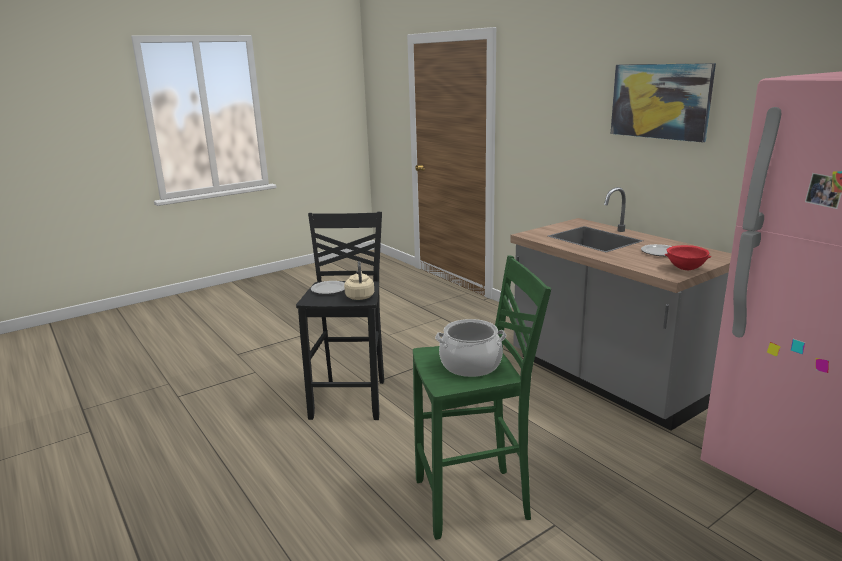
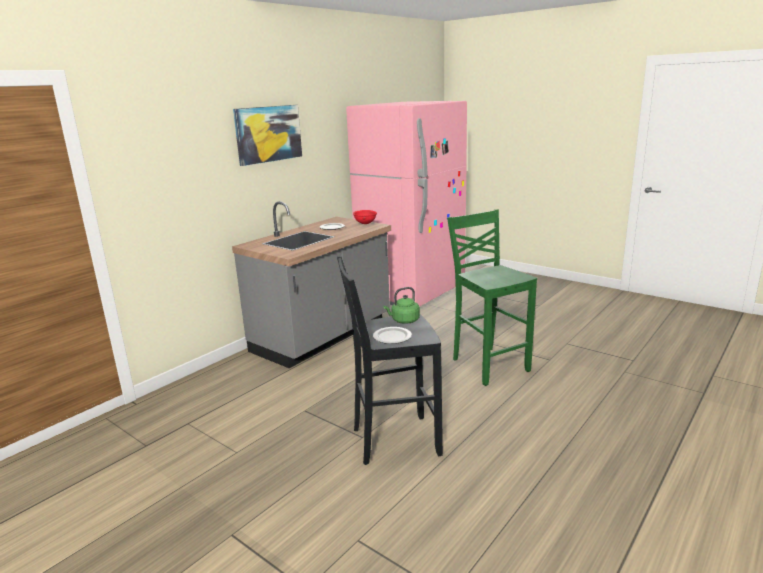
camera: 105 degrees left, 0 degrees up
beige kettle [344,261,374,300] -> green kettle [383,287,420,324]
cooking pot [435,319,506,377] -> none

